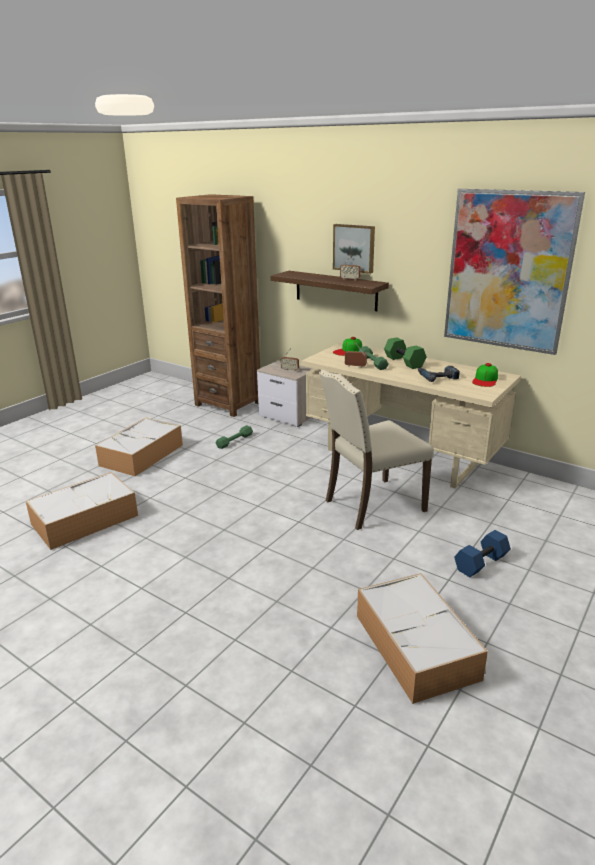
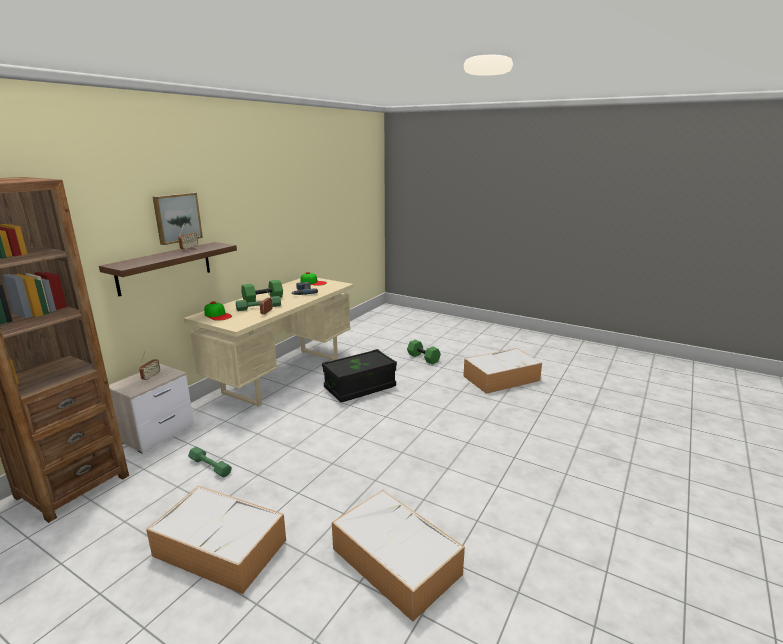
camera: 95 degrees left, 5 degrees down
beige chair [319,370,434,530] -> black storage box [322,349,397,402]
picture [444,189,585,355] -> none
blue dumbbell [454,530,511,577] -> green dumbbell [407,340,441,365]

